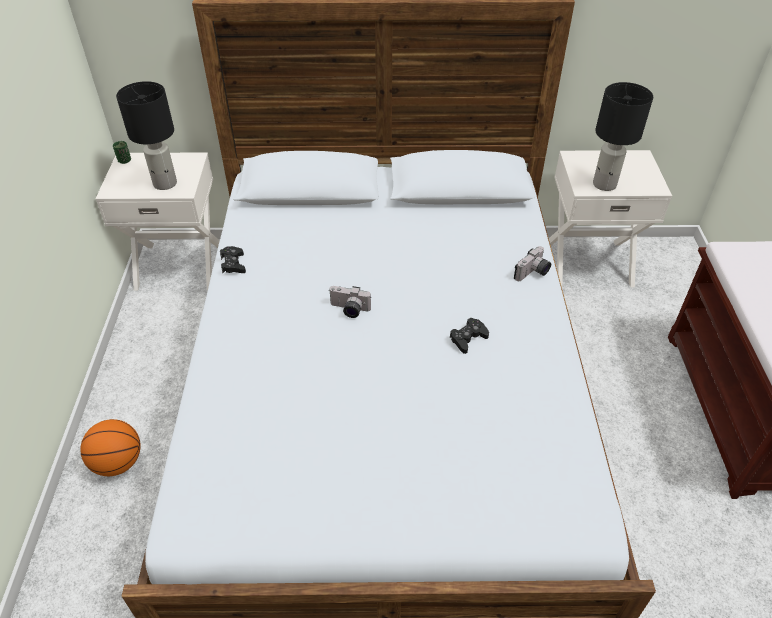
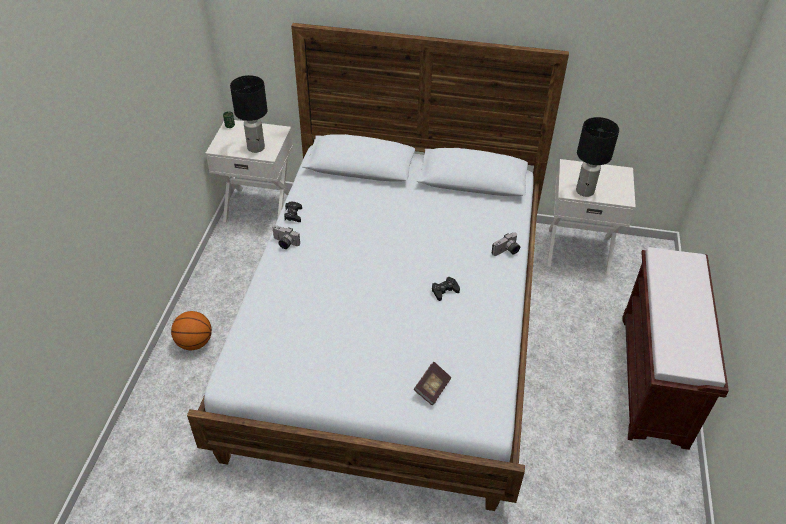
camera: 10 degrees right, 0 degrees up
camera [329,286,371,318] -> camera moved to [272,225,300,249]
none -> book [414,362,451,405]

